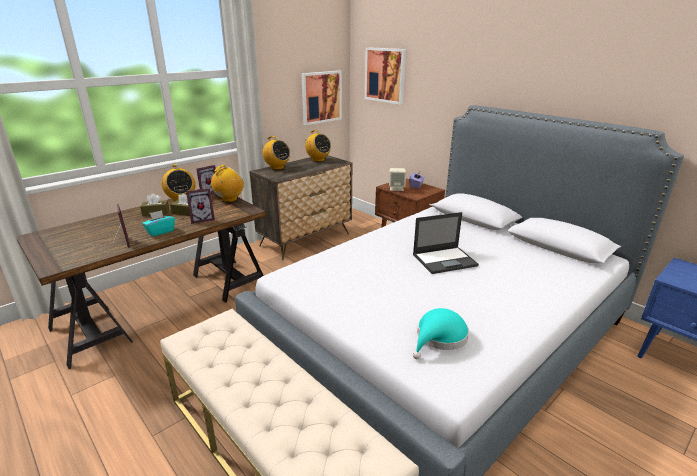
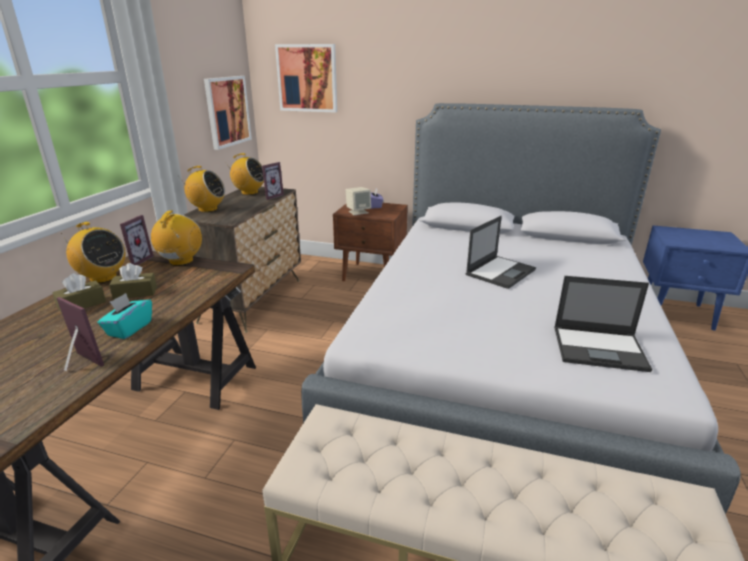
camera: 30 degrees left, 0 degrees up
picture frame [186,188,215,224] -> picture frame moved to [262,162,284,200]
turquoise hat [413,308,469,359] -> laptop [554,276,652,372]

